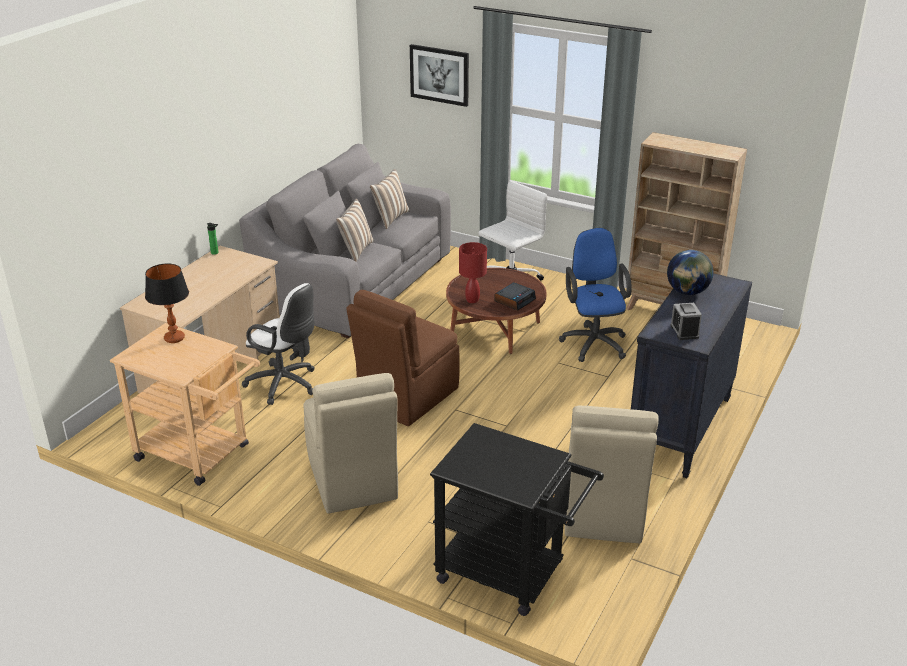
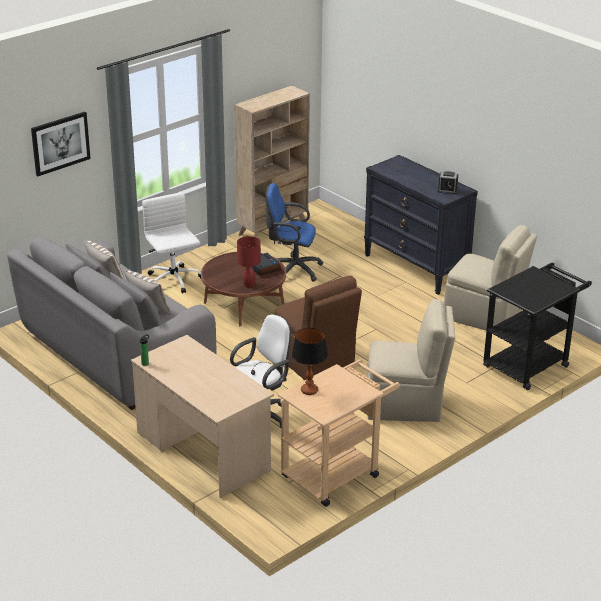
camera: 70 degrees left, 0 degrees up
globe [667,250,714,295] -> none

